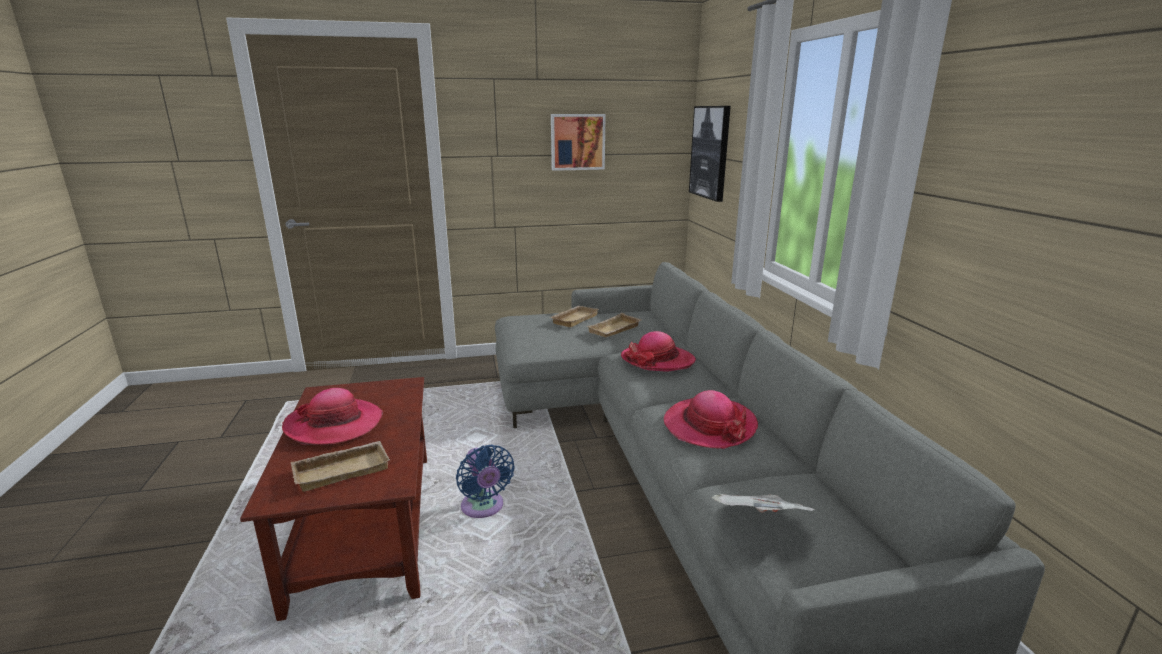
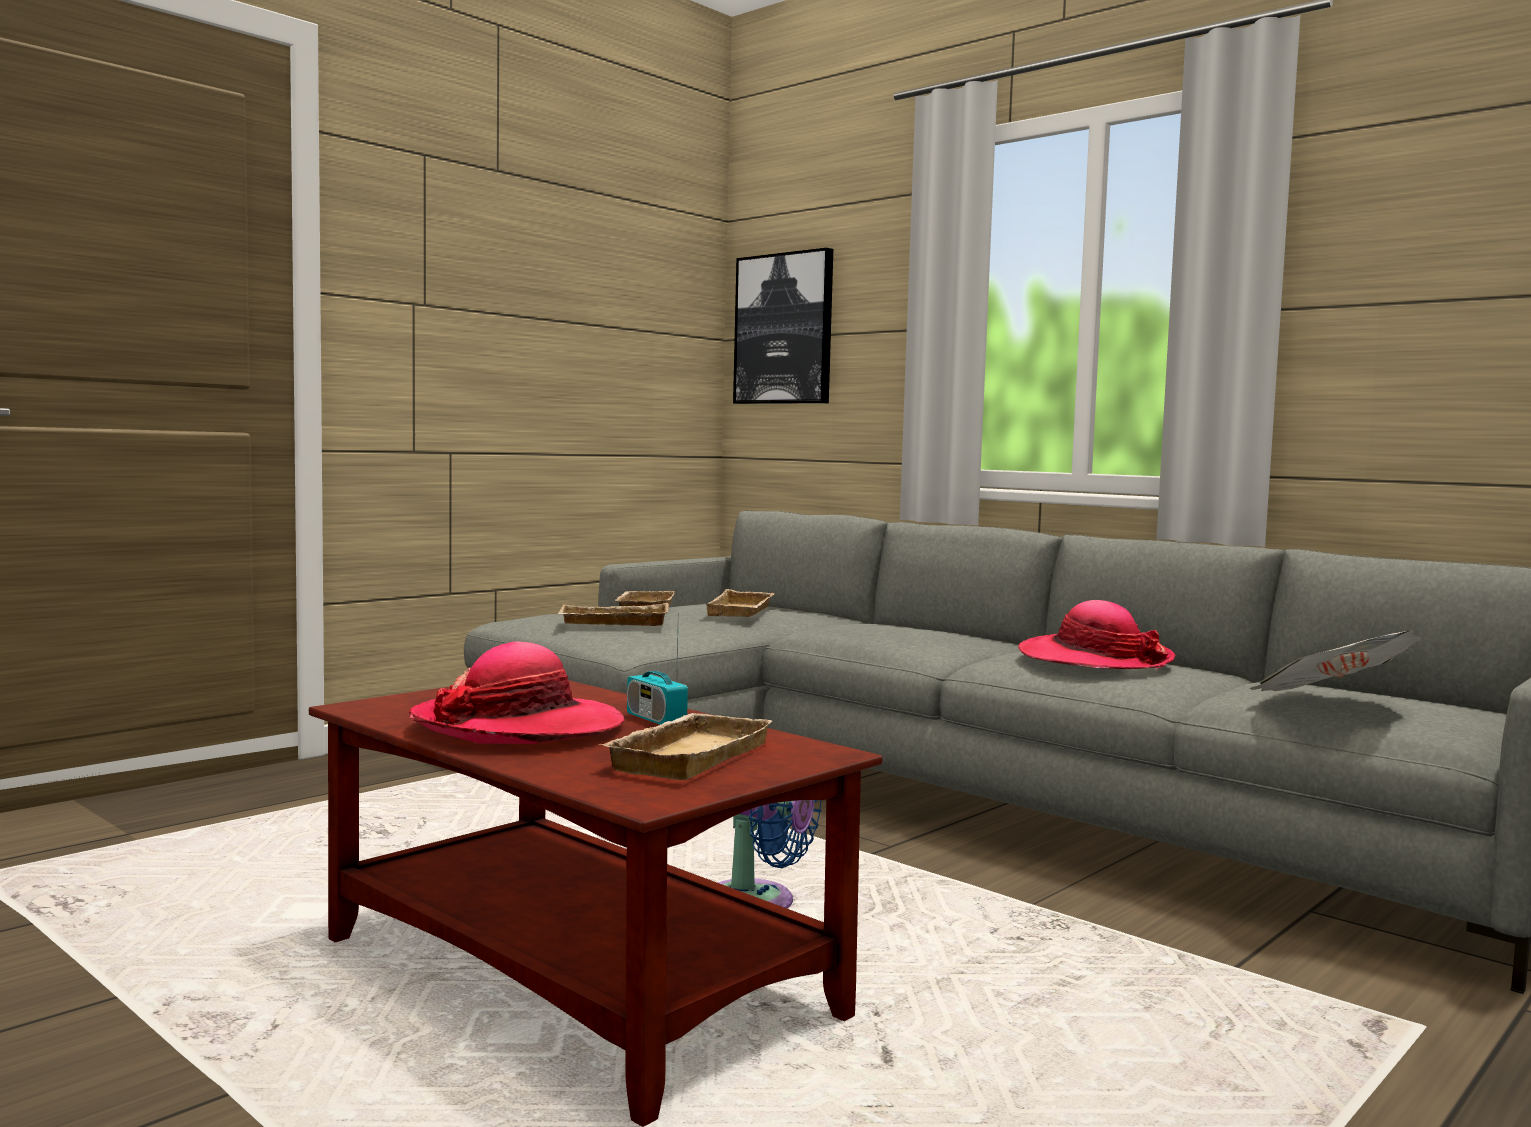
camera: 35 degrees left, 15 degrees down
picture [551,114,605,171] -> none
hat [621,331,696,372] -> none
none -> beige tray [558,603,669,626]
none -> radio [627,636,688,724]

